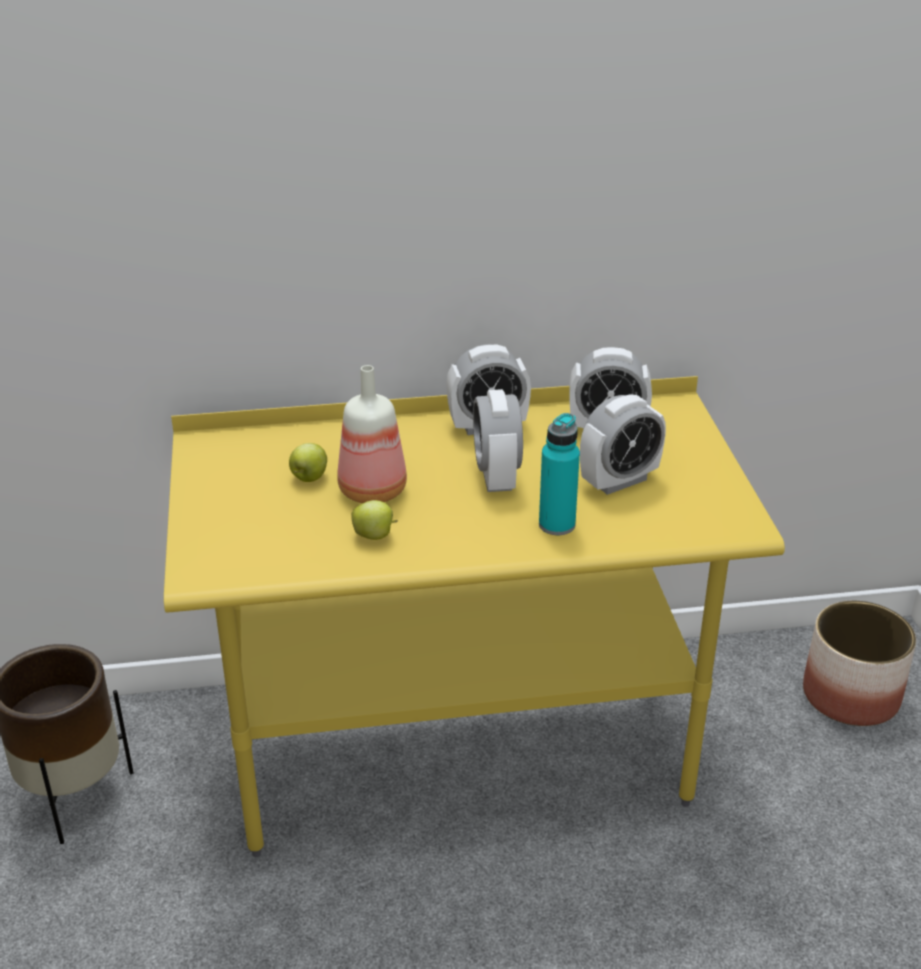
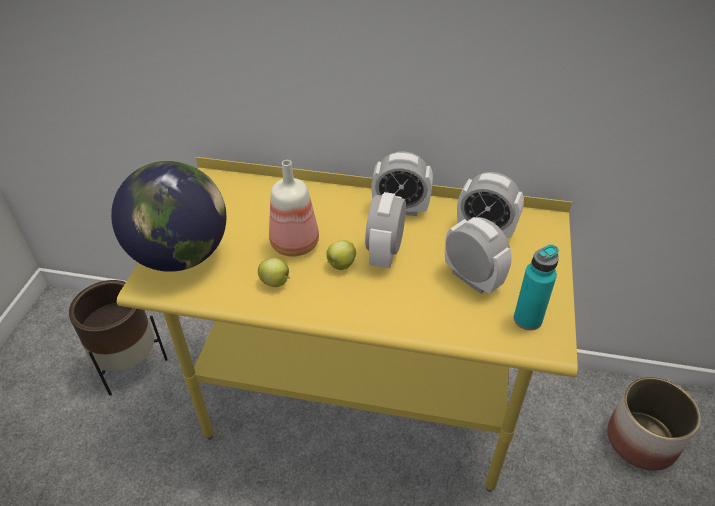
camera: 20 degrees right, 10 degrees up
apple [289,443,327,482] -> apple moved to [326,240,356,270]
turquoise bottle [539,413,580,535] -> turquoise bottle moved to [514,245,559,330]
alarm clock [580,394,666,495] -> alarm clock turned 120 degrees counterclockwise [445,217,512,294]
none -> globe [111,161,226,272]

